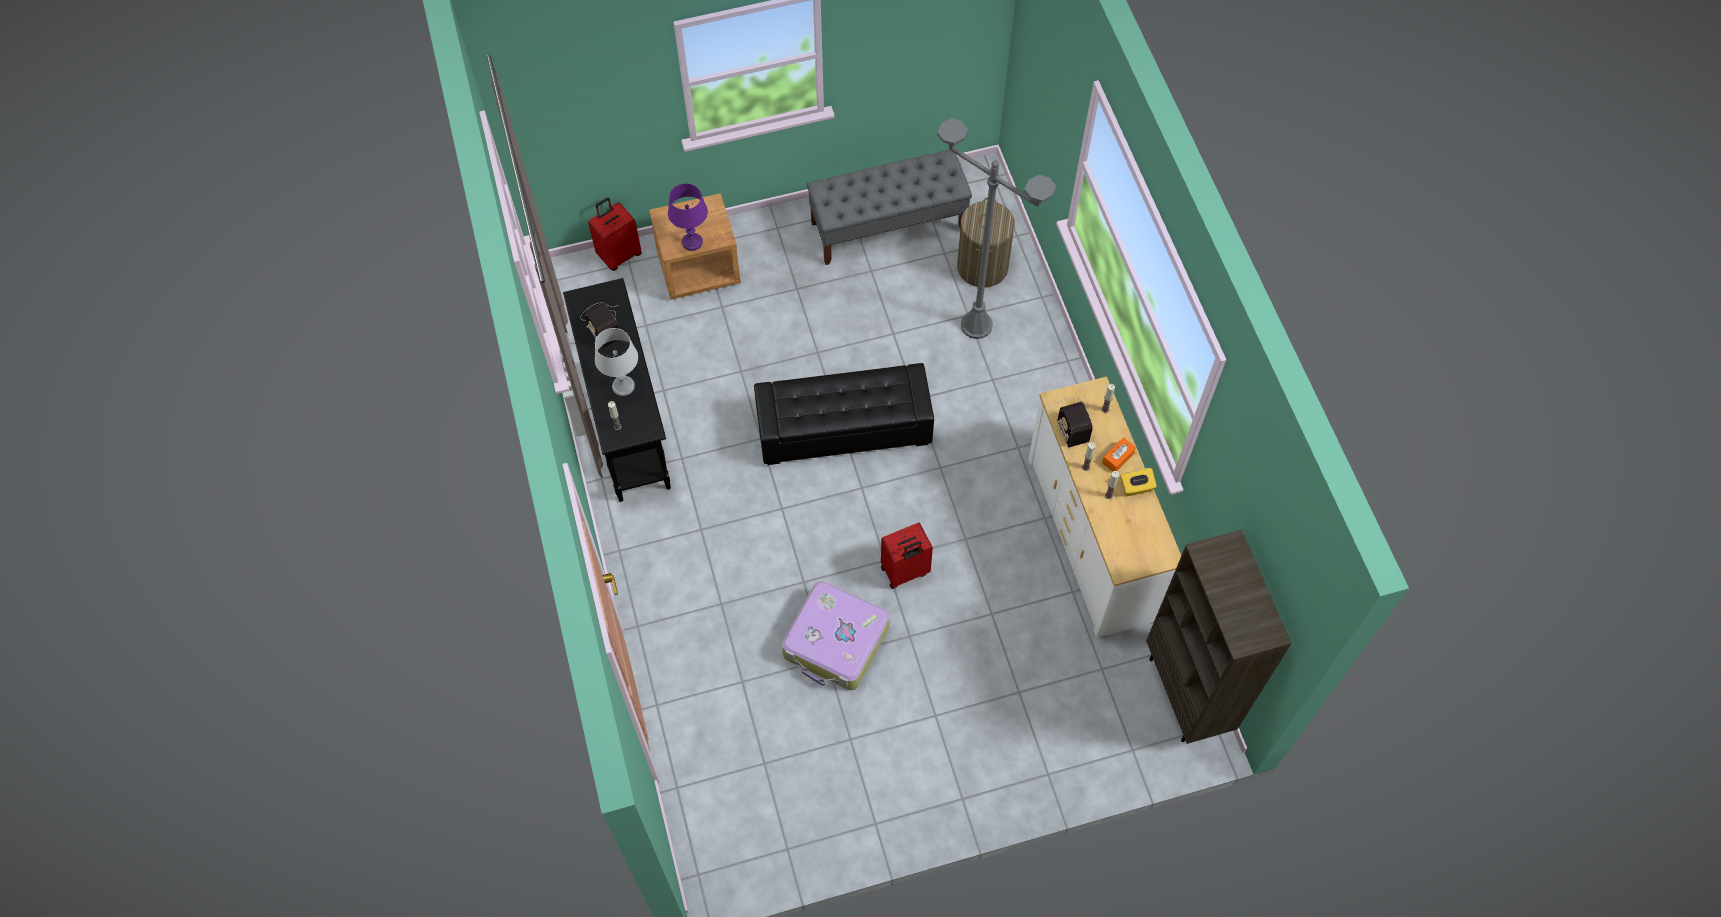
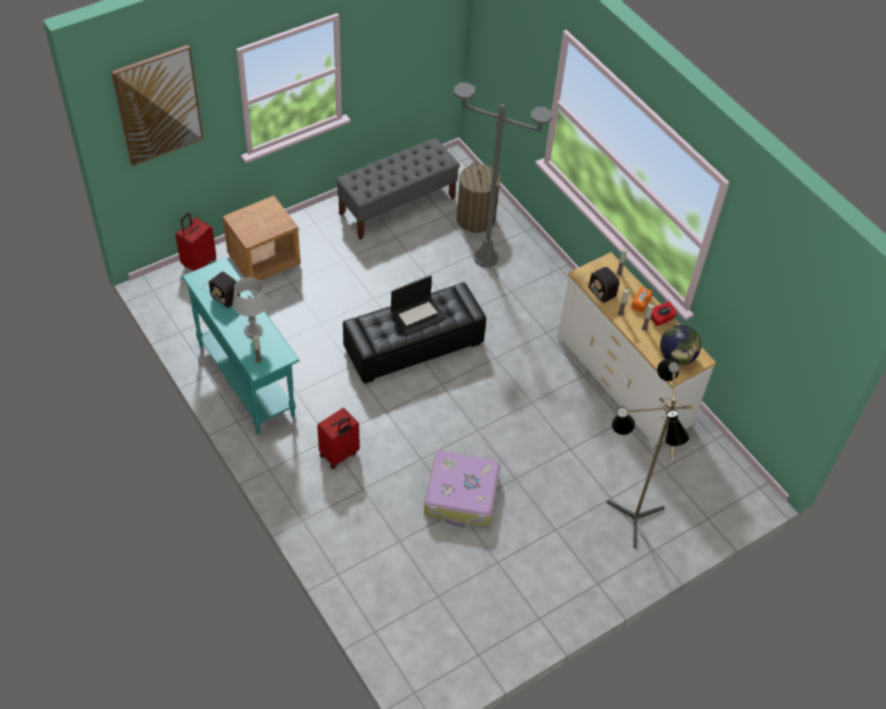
camera: 20 degrees left, 10 degrees down
black console table [563,278,671,502] -> turquoise console table [182,258,300,435]
purple table lamp [668,183,708,251] -> none
red suitcase [881,523,933,589] -> red suitcase moved to [317,408,359,469]
yellow tissue box [1120,468,1157,496] -> red tissue box [651,302,677,326]
brown bookcase [1146,529,1292,744] -> none
none -> picture [111,45,203,166]
none -> laptop [391,275,446,335]
none -> floor lamp [607,359,693,548]
none -> globe [660,325,701,366]

